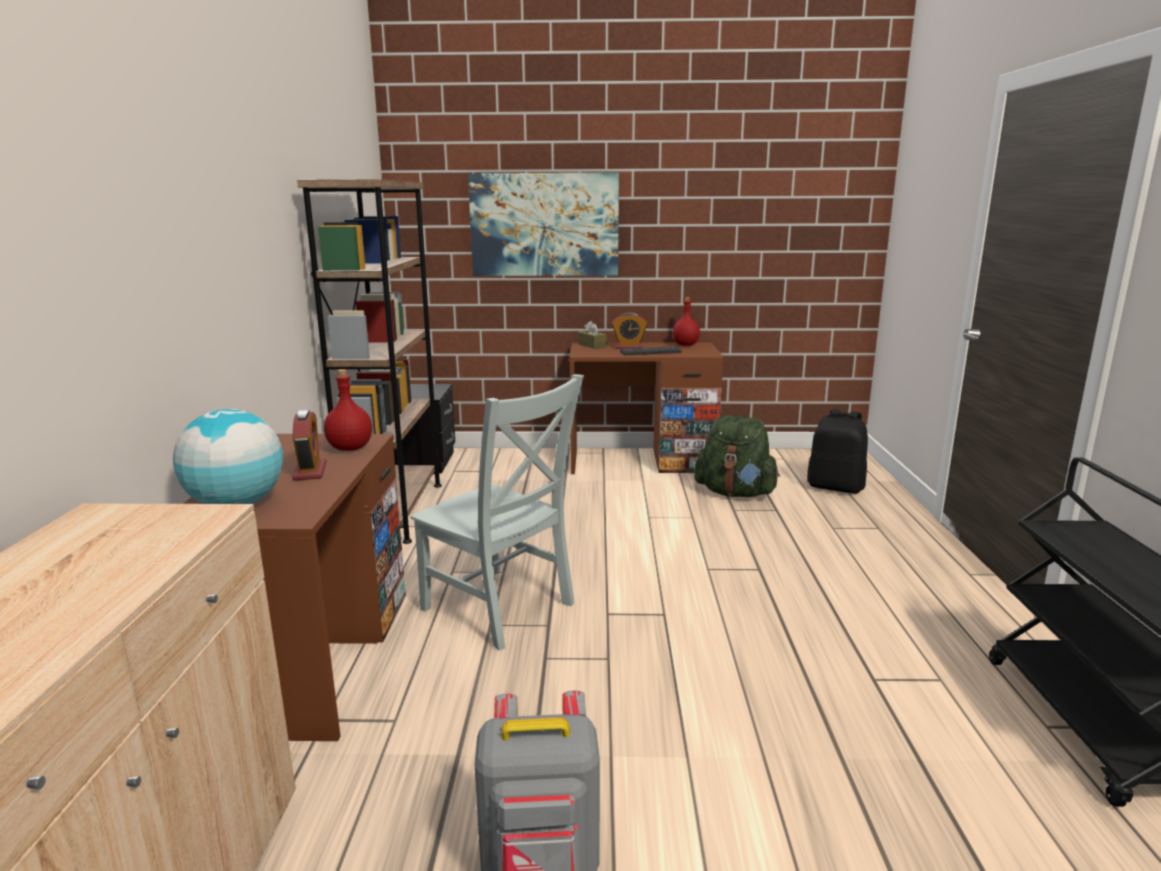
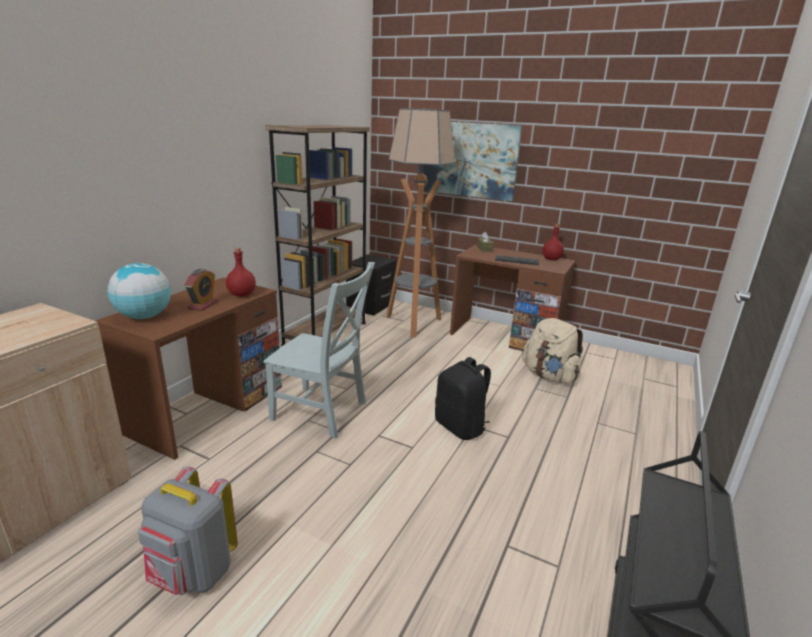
camera: 25 degrees right, 5 degrees up
grey chair [411,374,584,650] -> grey chair turned 45 degrees counterclockwise [263,262,375,439]
alarm clock [612,313,648,349] -> none
green backpack [694,415,780,497] -> beige backpack [522,318,583,384]
black backpack [807,409,868,494] -> black backpack moved to [435,357,491,440]
none -> floor lamp [386,108,455,337]

